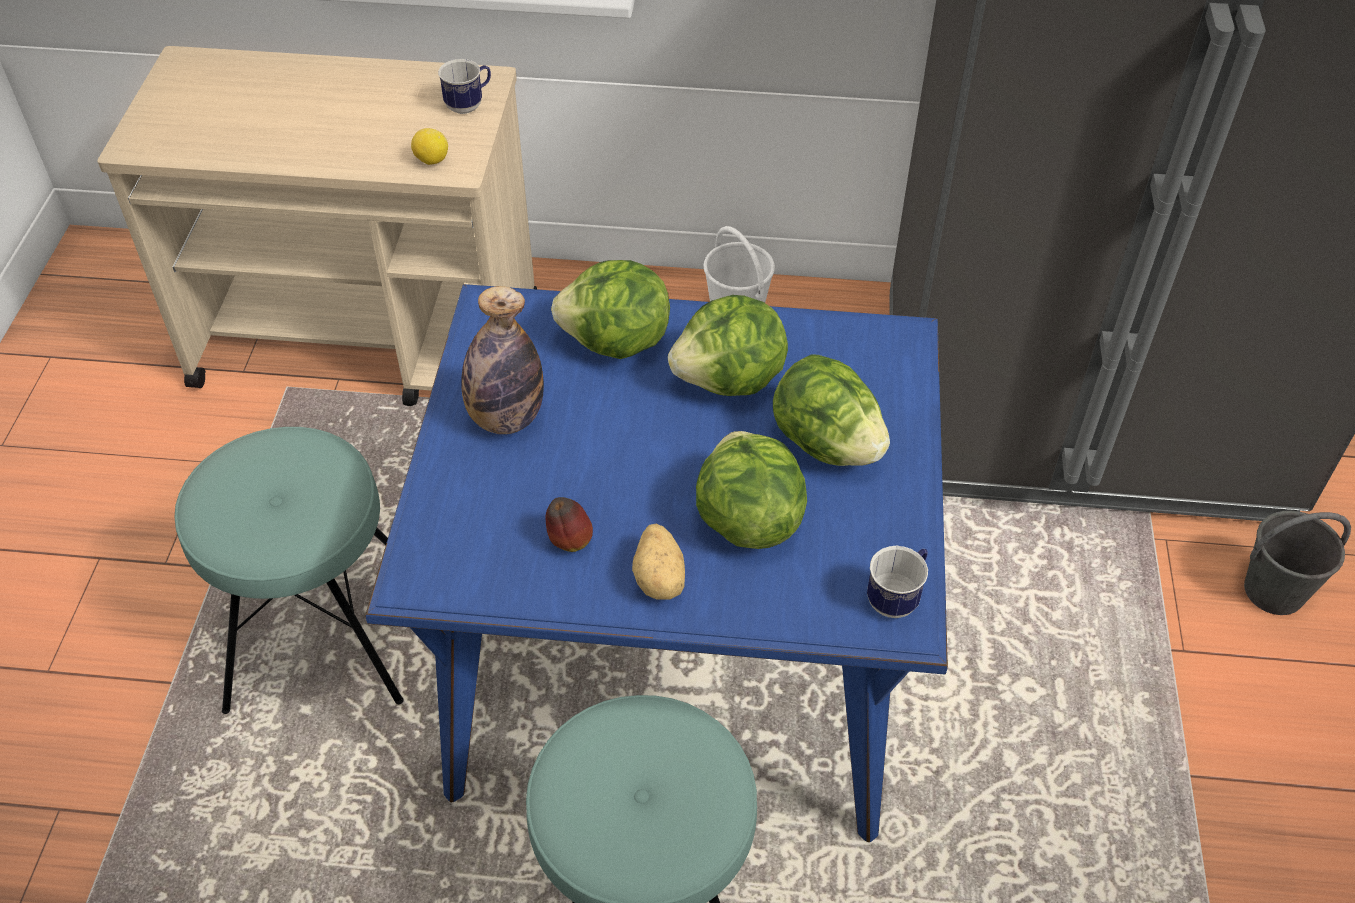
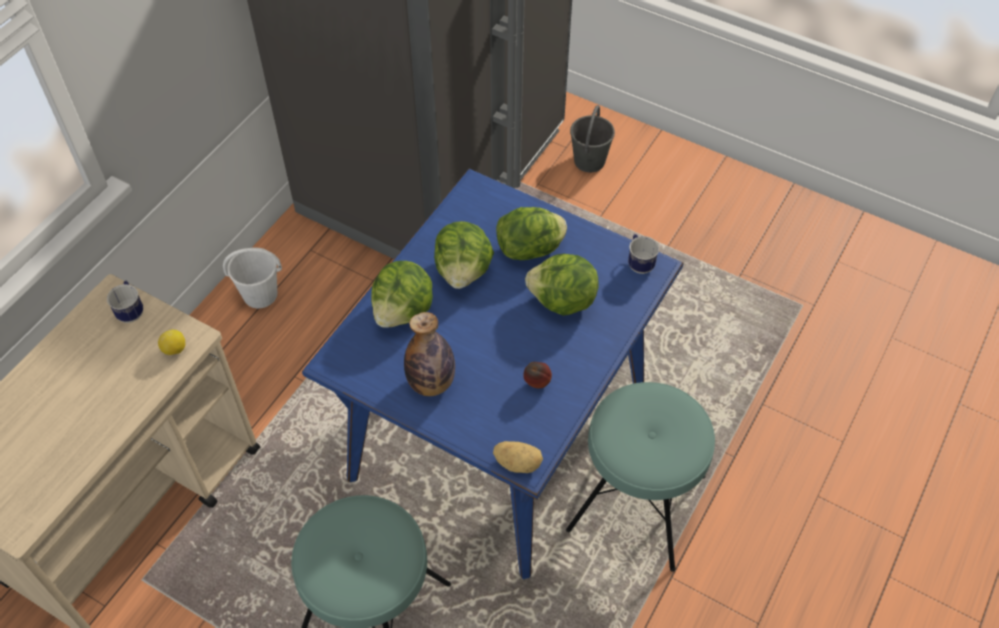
camera: 65 degrees left, 5 degrees up
potato [632,524,685,599] -> potato moved to [493,441,543,473]

